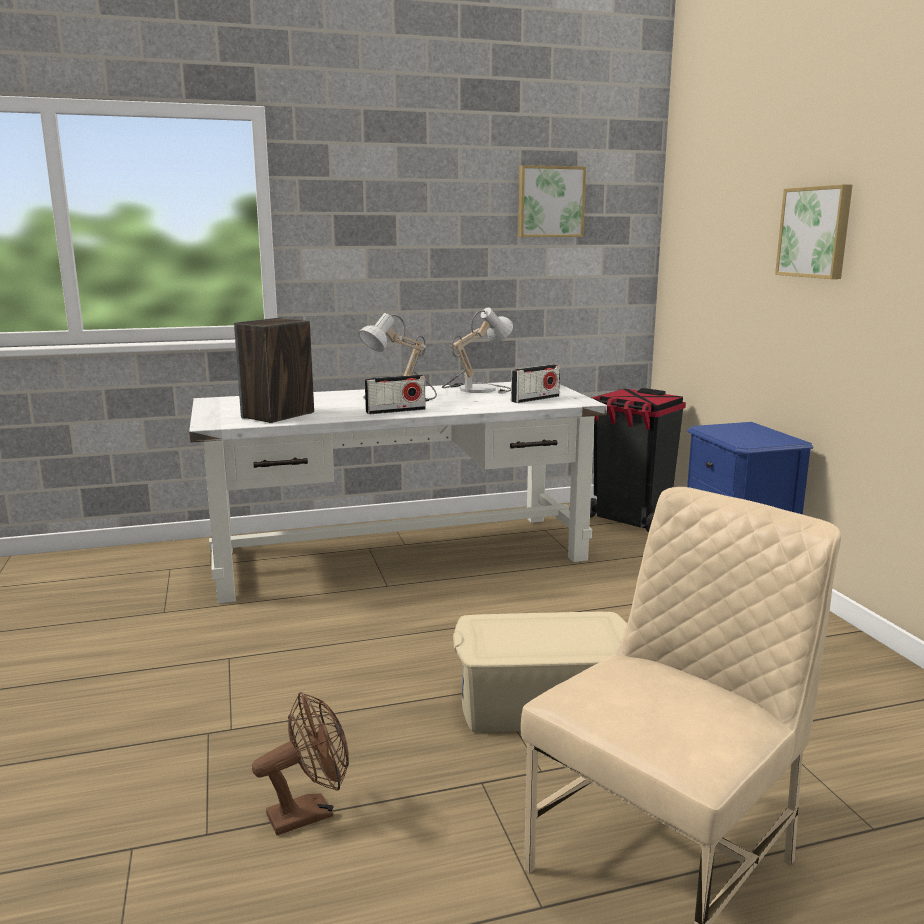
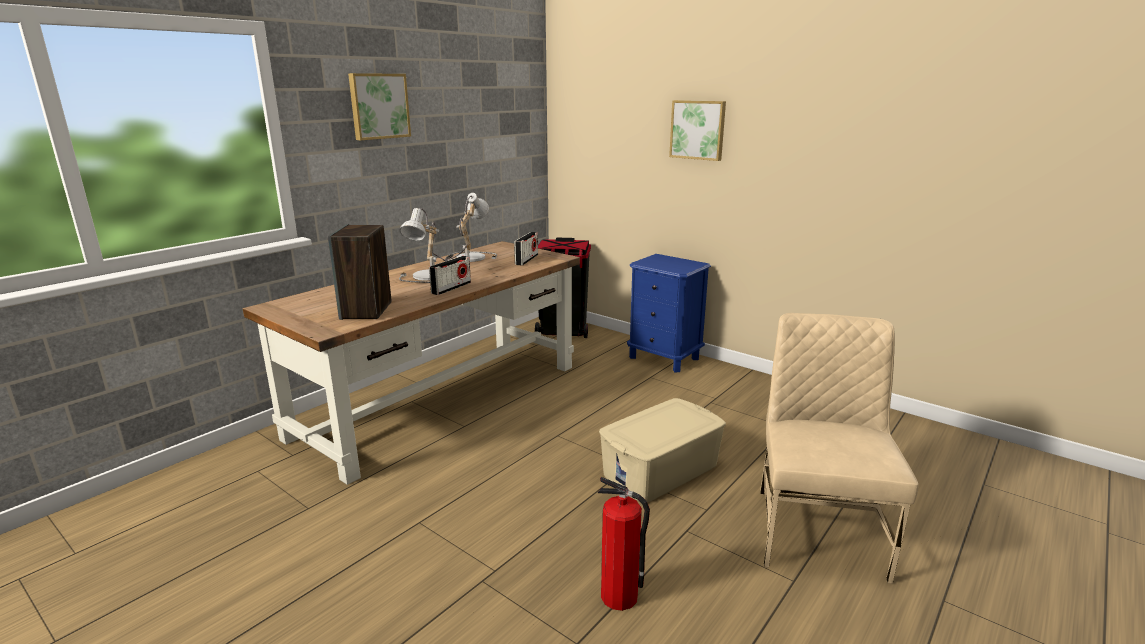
camera: 35 degrees left, 5 degrees up
white desk [189,382,607,604] -> brown desk [242,241,580,485]
brown fan [252,692,349,835] -> fire extinguisher [598,477,650,611]
picture [518,165,586,237] -> picture moved to [348,73,411,140]

